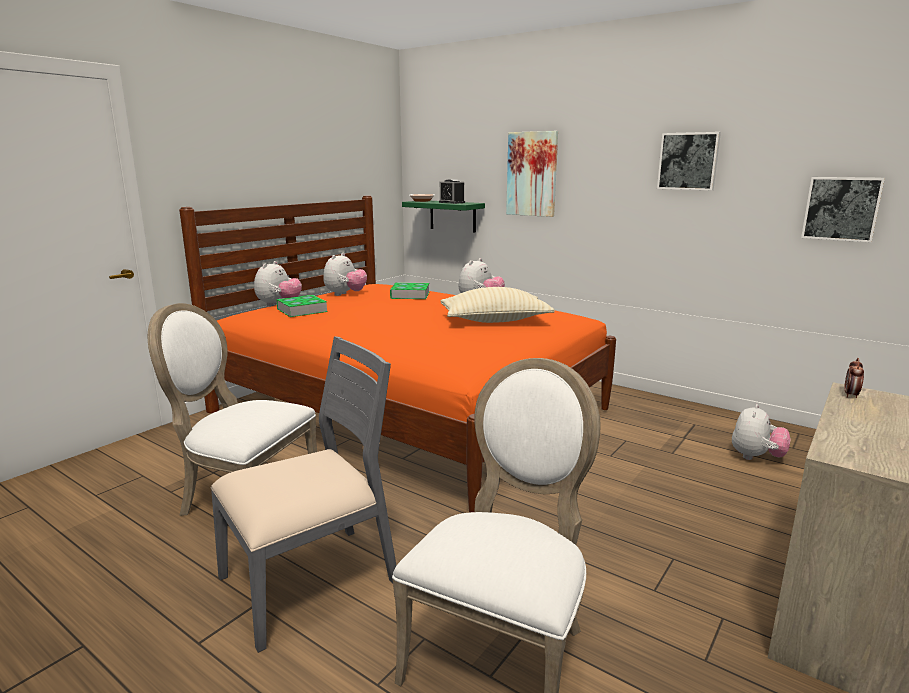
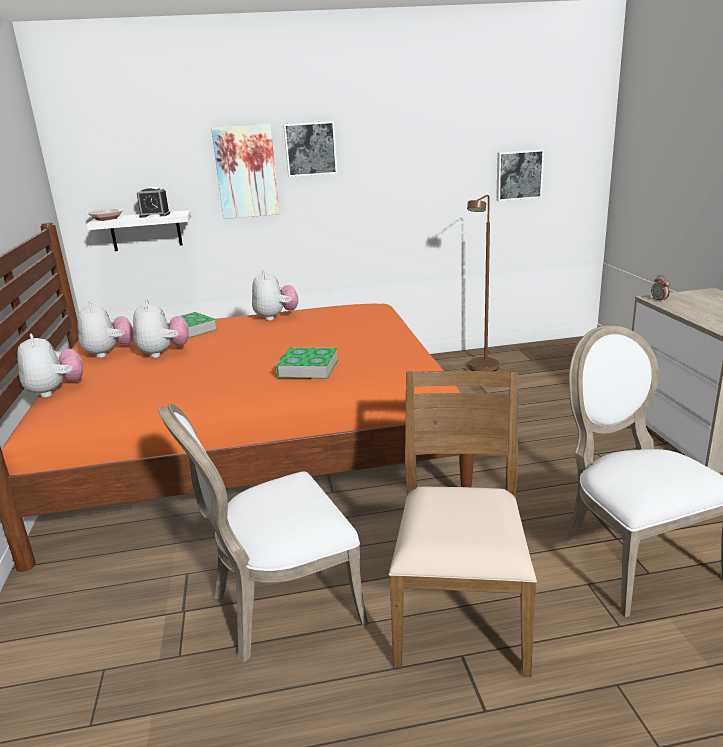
camera: 45 degrees left, 5 degrees up
grey chair [211,336,397,653] -> brown chair [389,371,537,677]
book [276,295,328,317] -> book moved to [276,347,338,379]
green shelf [402,201,485,232] -> white shelf [86,210,191,251]
beige pillow [440,287,555,323] -> none
picture [657,132,721,190] -> picture moved to [283,121,338,177]
plush toy [732,404,790,460] -> plush toy moved to [133,300,189,358]
none -> brown floor lamp [467,195,499,371]

